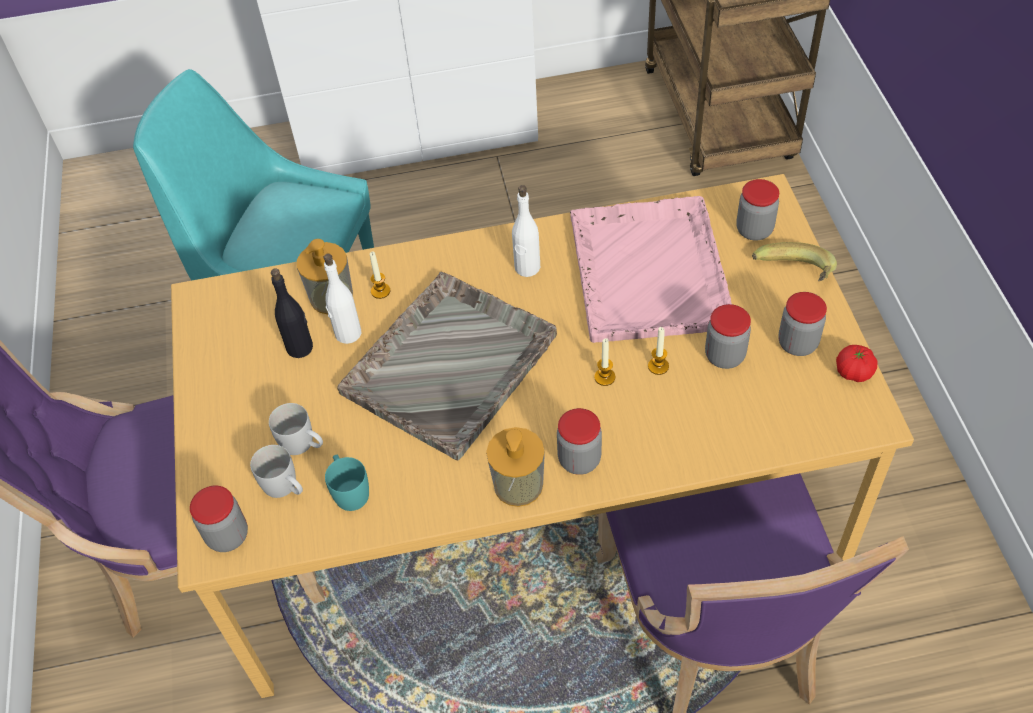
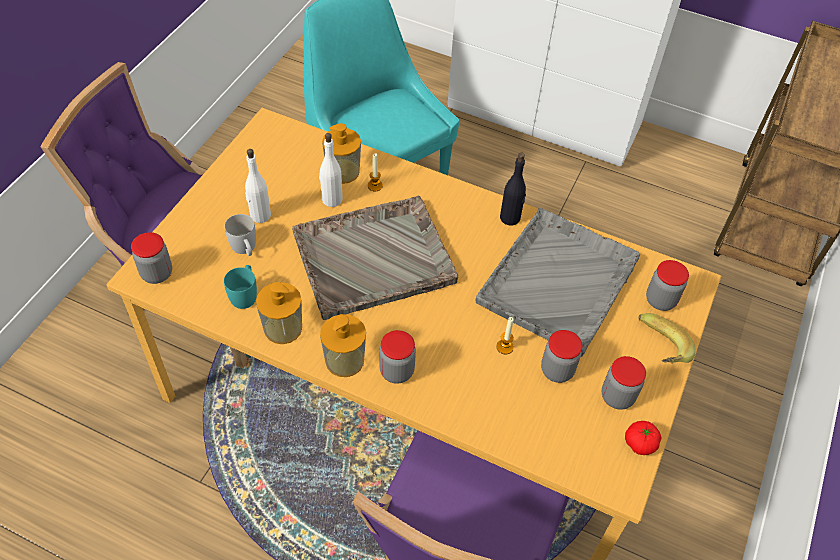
camera: 30 degrees right, 0 degrees up
white mug [250,445,303,498] -> none
black bottle [271,268,313,358] -> black bottle moved to [500,152,526,226]
white bottle [512,185,540,277] -> white bottle moved to [245,149,271,223]
pink tray [570,196,732,343] -> grey tray [476,208,640,357]
candle [594,338,615,386] -> none
none -> soap dispenser [256,282,302,344]

